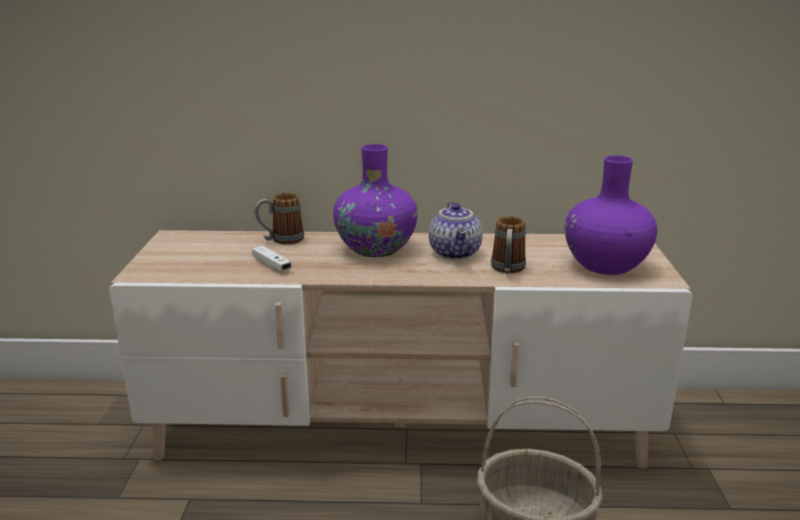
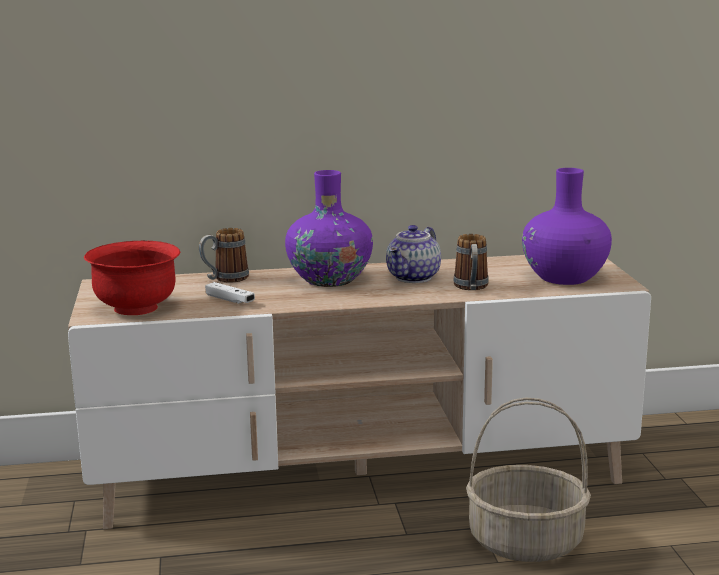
camera: 10 degrees left, 5 degrees down
teapot [429,202,483,260] -> teapot turned 45 degrees clockwise [386,225,441,283]
none -> red bowl [84,241,180,315]

